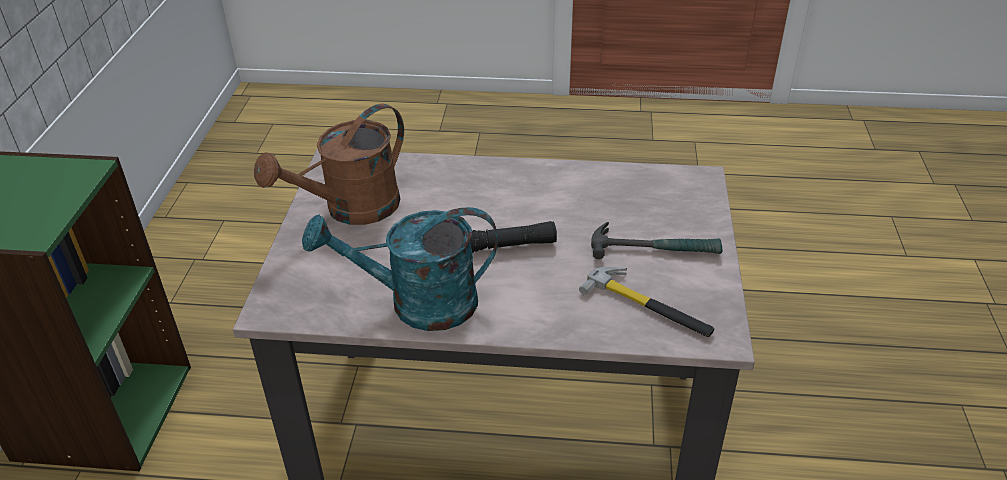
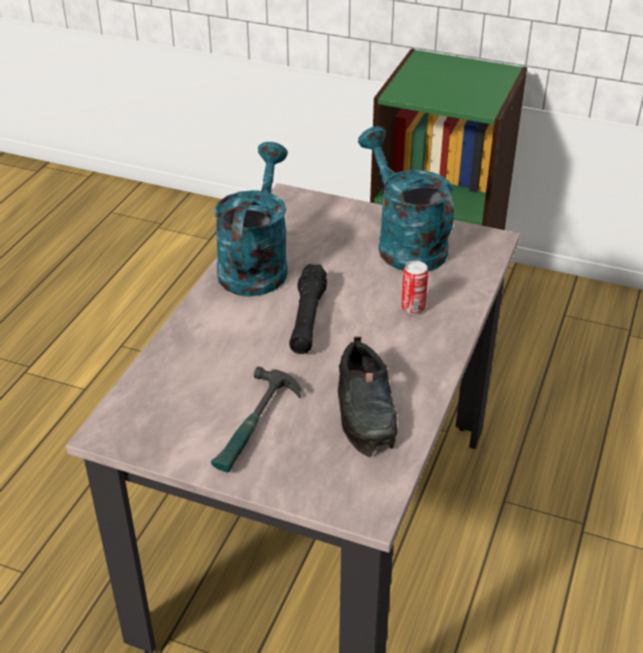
camera: 105 degrees right, 0 degrees up
brown watering can [254,103,404,225] -> turquoise watering can [358,126,454,272]
hammer [579,267,715,337] -> none
none -> black shoe [338,336,397,457]
none -> can [401,261,428,314]

